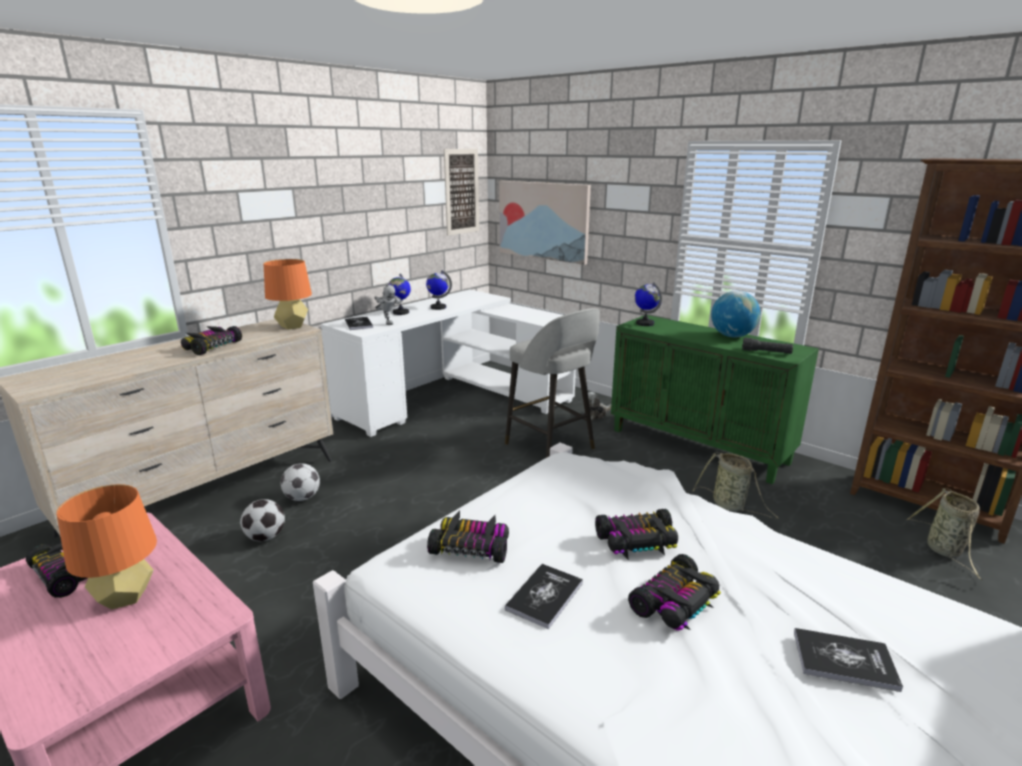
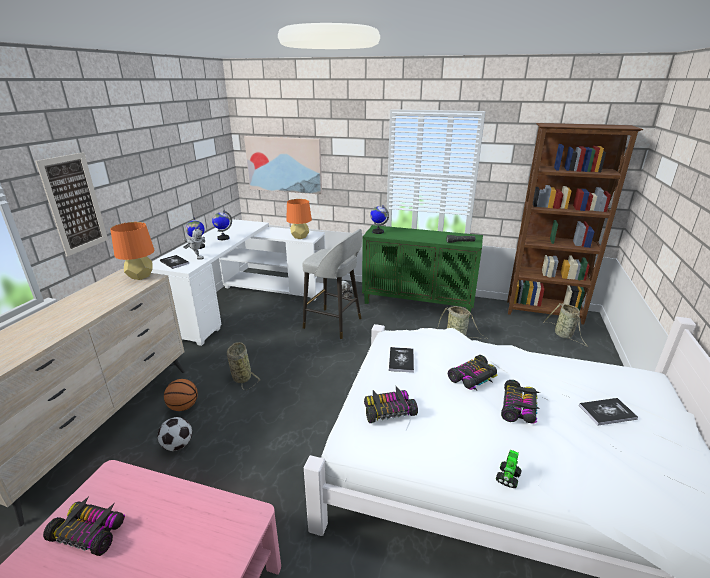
camera: 25 degrees left, 5 degrees up
orange table lamp [57,484,157,609] -> orange table lamp moved to [286,199,312,239]
toy car [181,326,242,355] -> none
football [281,463,320,501] -> basketball [164,379,198,411]
picture [444,149,479,235] -> picture moved to [35,152,108,257]
book [505,564,583,629] -> book moved to [389,347,414,373]
globe [711,291,760,337] -> none
none -> basket [227,342,261,390]
none -> toy robot [496,450,522,488]

